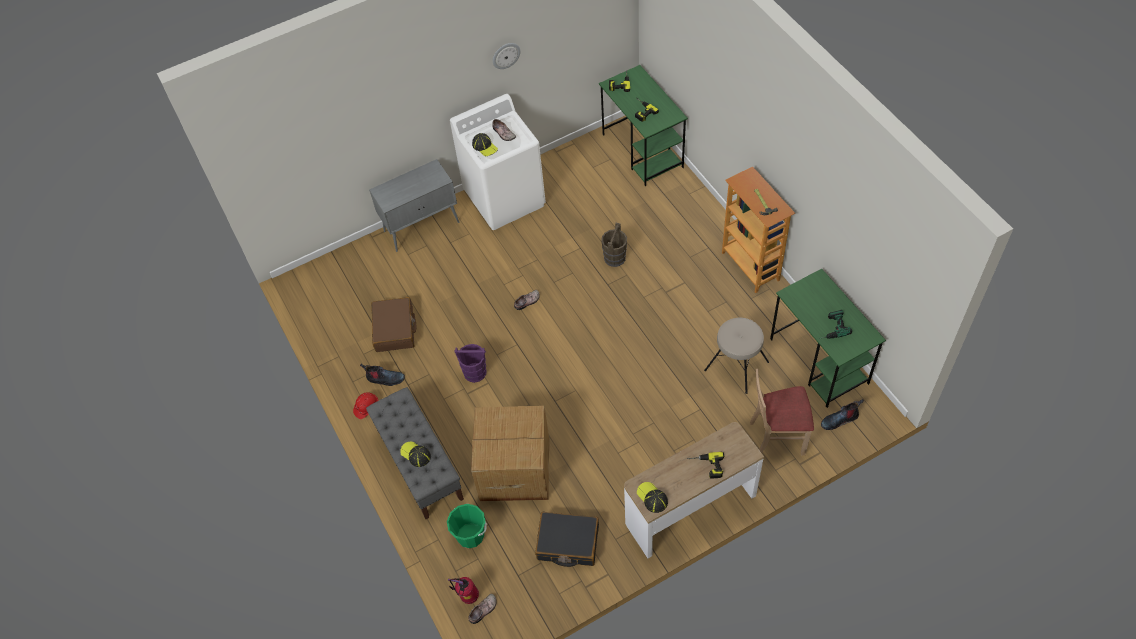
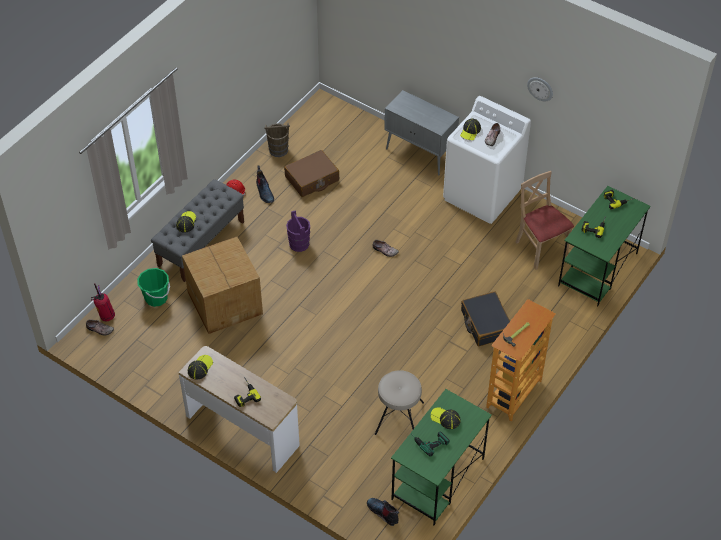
camera: 60 degrees right, 5 degrees down
black suitcase [535,512,599,567] -> black suitcase moved to [461,291,510,346]
brown bucket [601,223,627,267] -> brown bucket moved to [264,123,290,157]
beige chair [750,369,814,456] -> beige chair moved to [515,171,574,270]
none -> cap [431,407,460,429]

